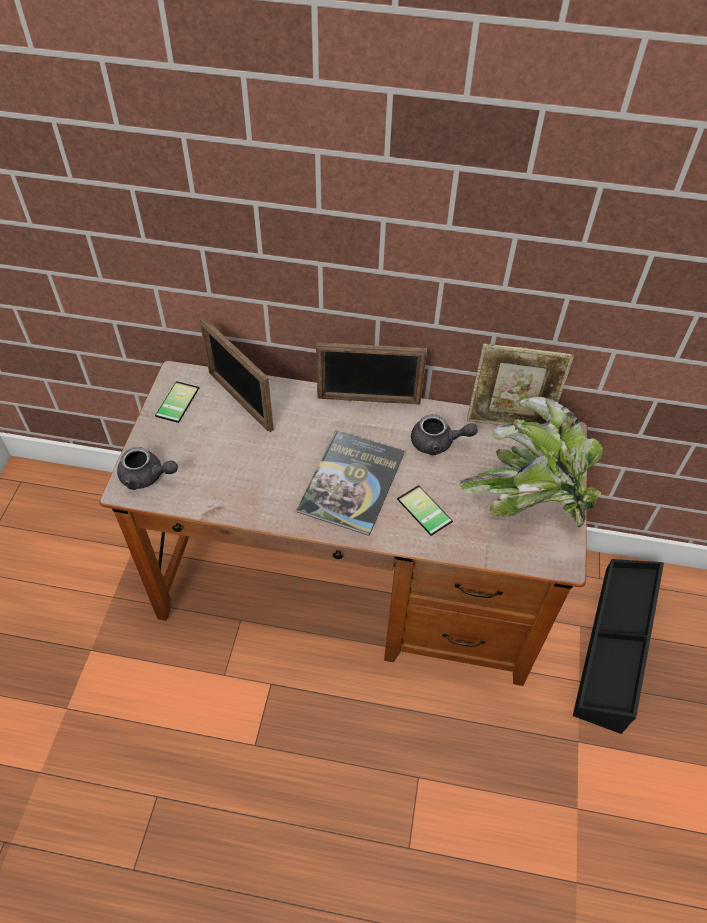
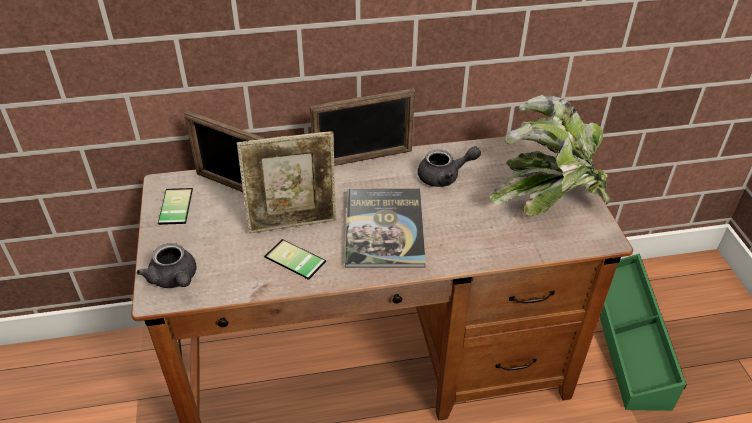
camera: 20 degrees left, 10 degrees down
grey teapot [117,447,178,490] -> grey teapot turned 60 degrees clockwise [137,243,197,288]
phone [397,485,453,536] -> phone moved to [264,239,326,280]
picture frame [467,344,574,426] -> picture frame moved to [237,131,336,234]
black storage box [573,559,664,734] -> green storage box [600,254,687,411]

